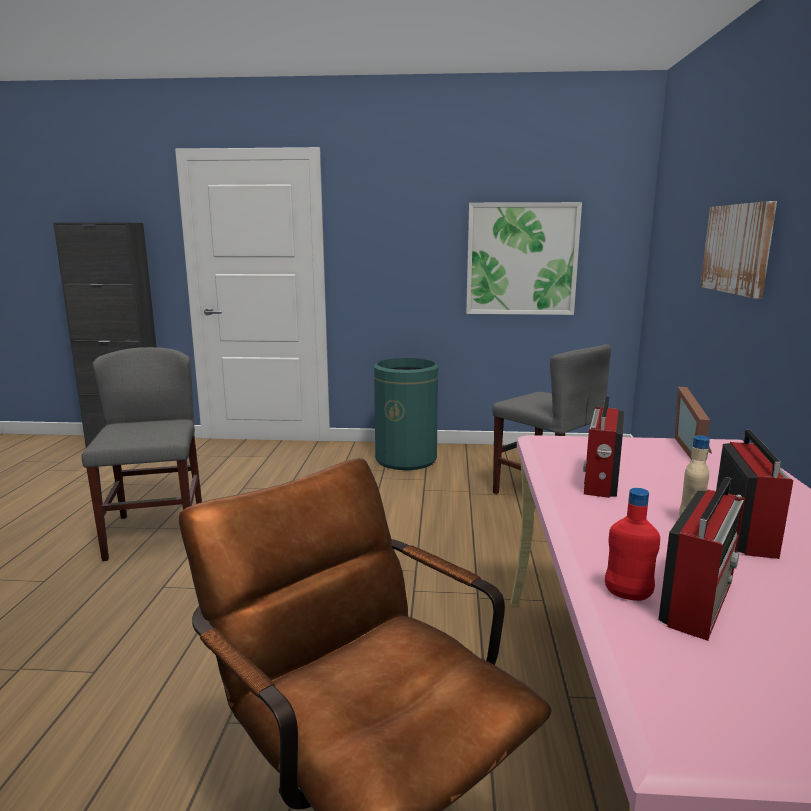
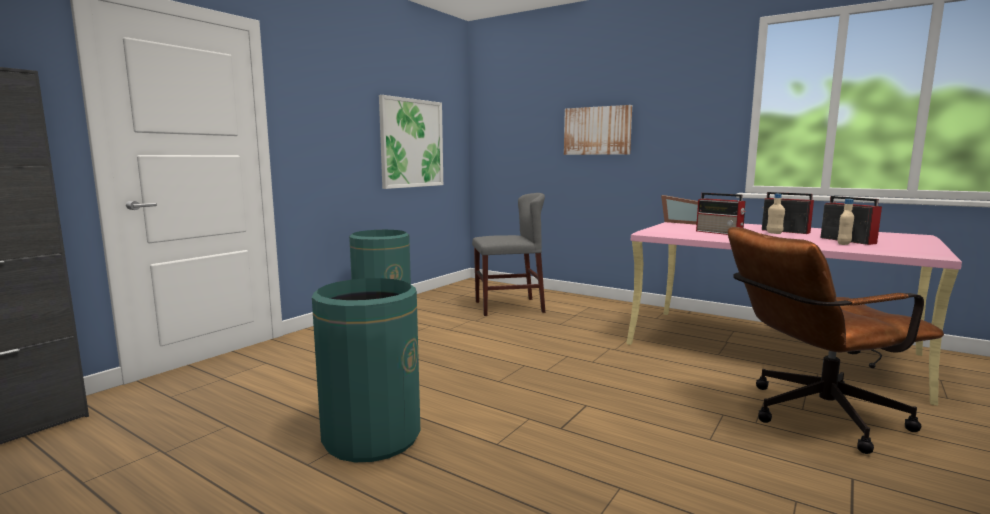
camera: 60 degrees left, 5 degrees down
grey chair [82,347,202,561] -> green trash can [312,278,420,462]
red bottle [605,488,660,601] -> beige bottle [837,199,854,245]

